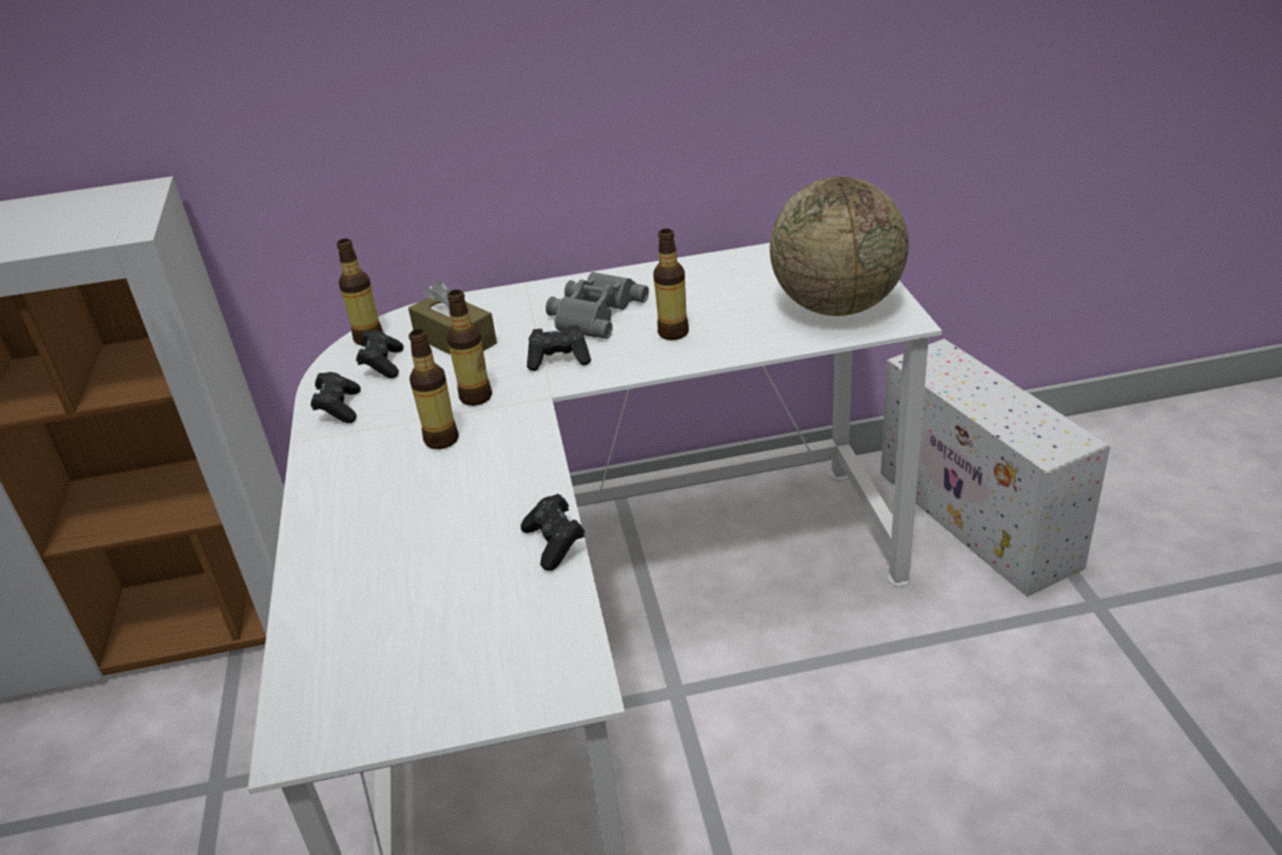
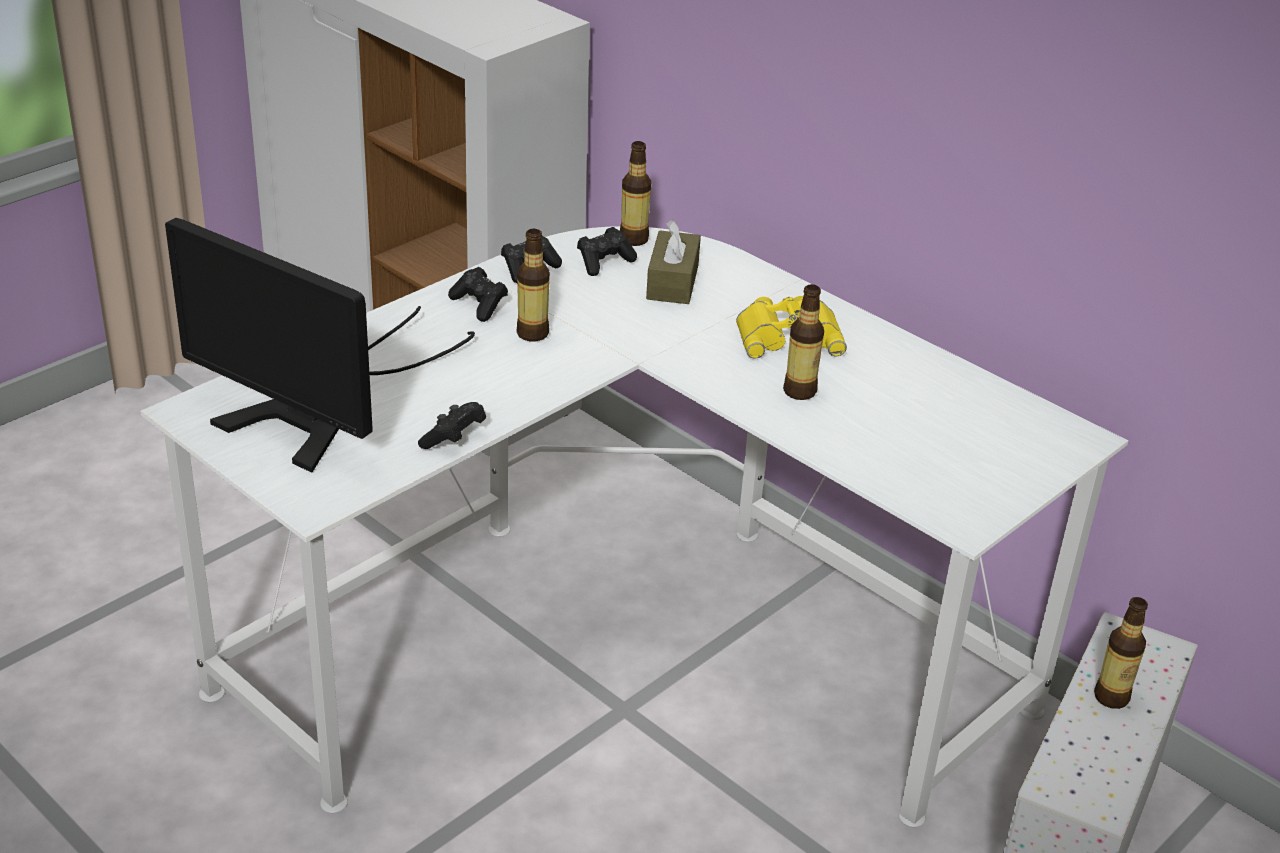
camera: 50 degrees right, 0 degrees up
bottle [447,290,492,406] -> bottle moved to [1094,597,1148,709]
black game controller [527,325,591,371] -> black game controller moved to [448,267,508,322]
grey binoculars [546,272,649,339] -> yellow binoculars [736,296,847,359]
globe [770,177,909,316] -> none
none -> monitor [165,218,475,473]

